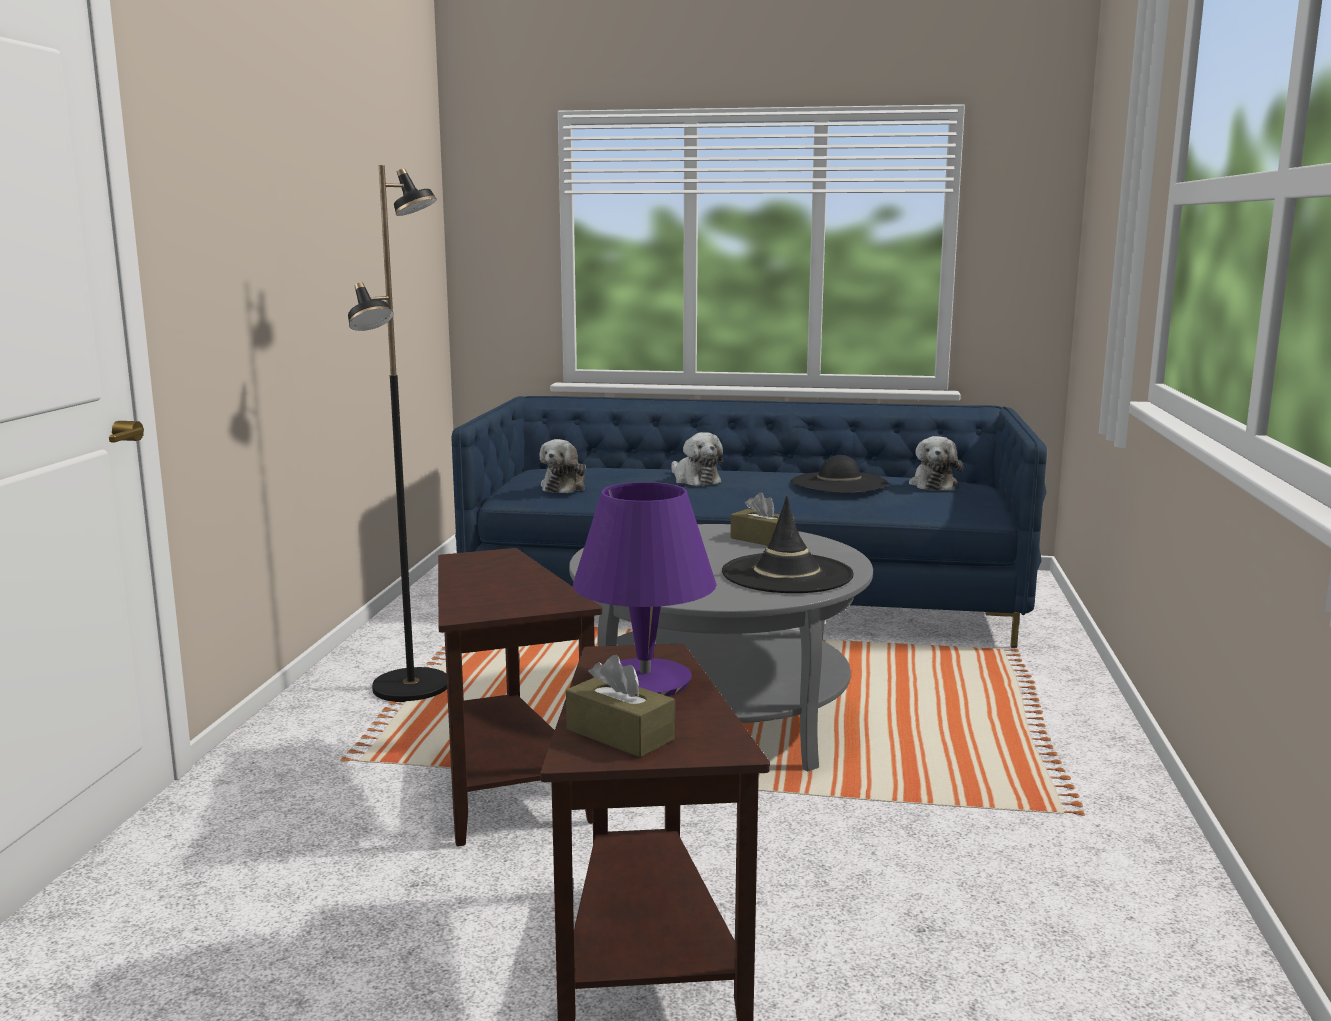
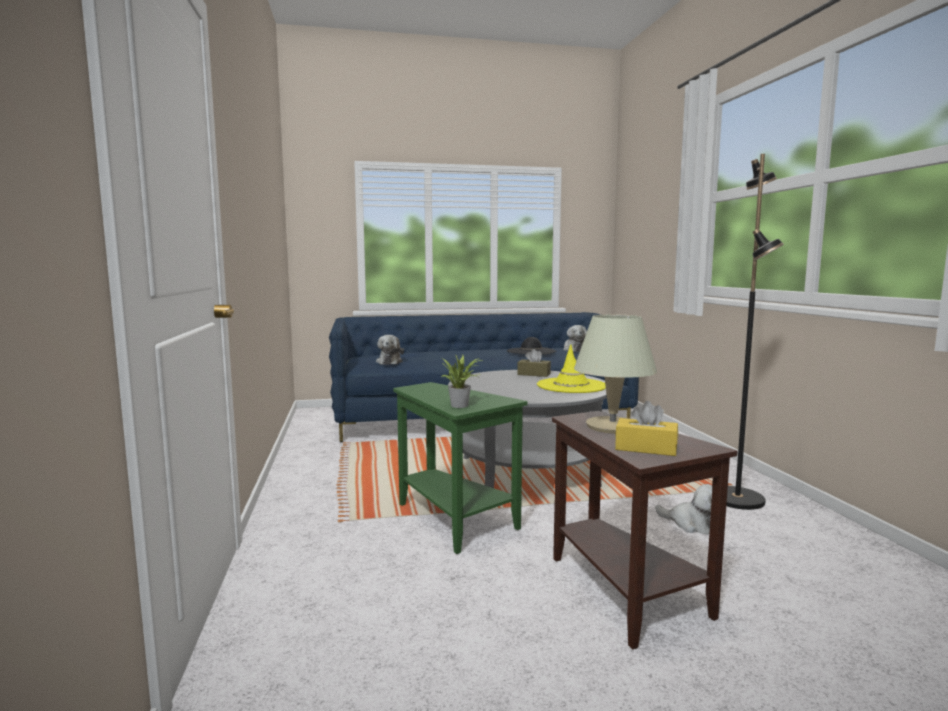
camera: 20 degrees left, 5 degrees down
black floor lamp [348,165,447,702] -> black floor lamp moved to [726,154,784,510]
brown side table [438,548,602,847] -> green side table [393,382,528,554]
brown tissue box [566,655,675,757] -> yellow tissue box [615,401,678,456]
purple table lamp [573,482,716,696] -> beige table lamp [574,314,657,434]
plush toy [671,432,723,486] -> plush toy moved to [655,484,713,534]
black hat [722,496,854,593] -> yellow hat [537,344,606,393]
none -> potted plant [441,354,483,408]

